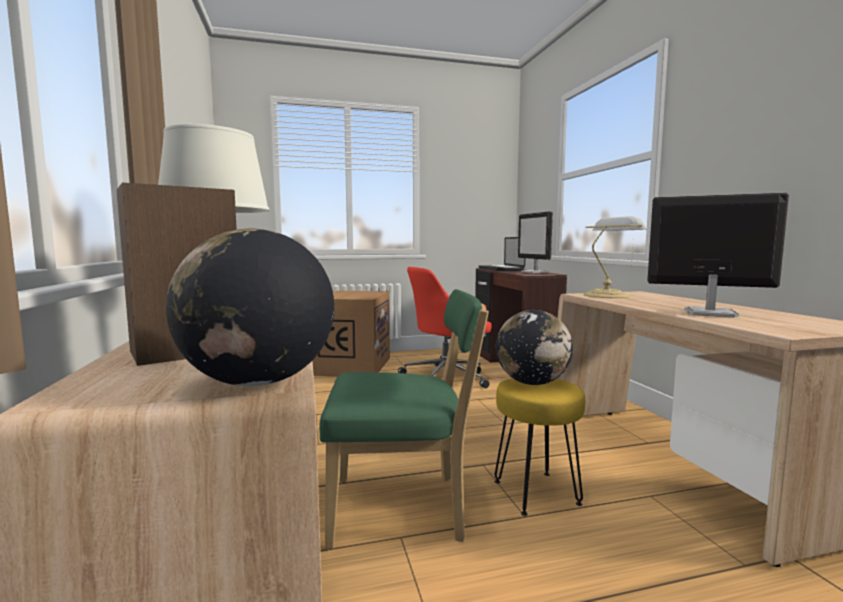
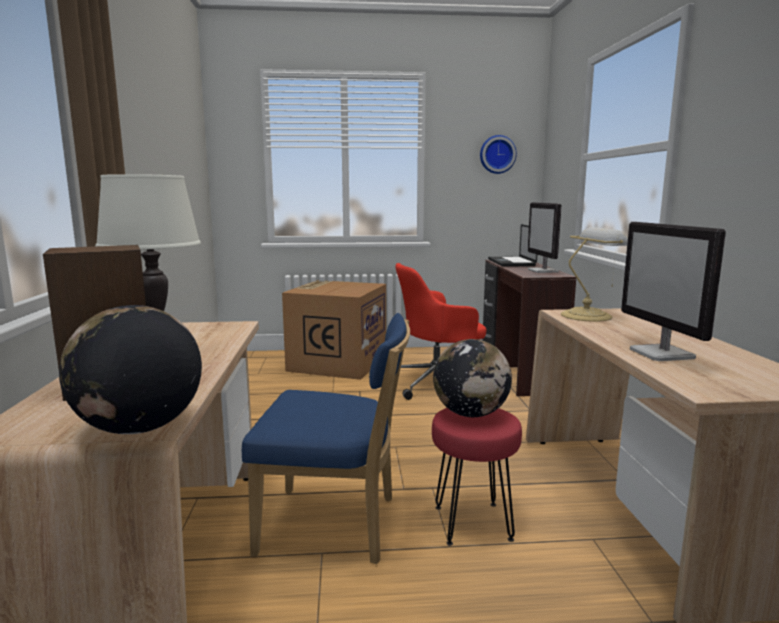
camera: 10 degrees right, 5 degrees up
green chair [319,289,489,549] -> blue chair [242,313,410,564]
yellow stool [495,378,585,516] -> red stool [432,408,522,546]
monitor [647,193,789,317] -> monitor turned 135 degrees counterclockwise [621,222,726,361]
none -> wall clock [480,135,517,174]

